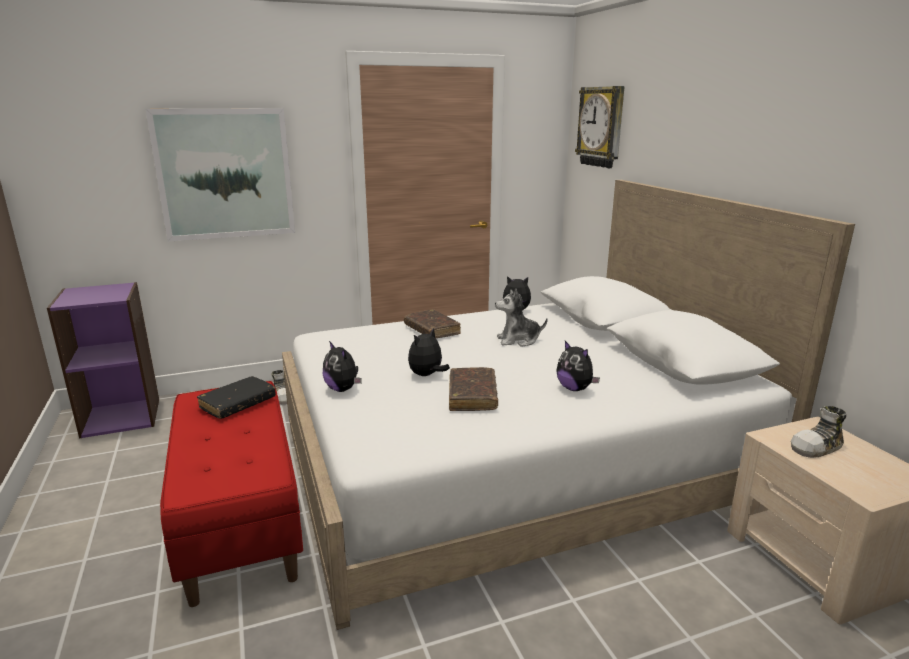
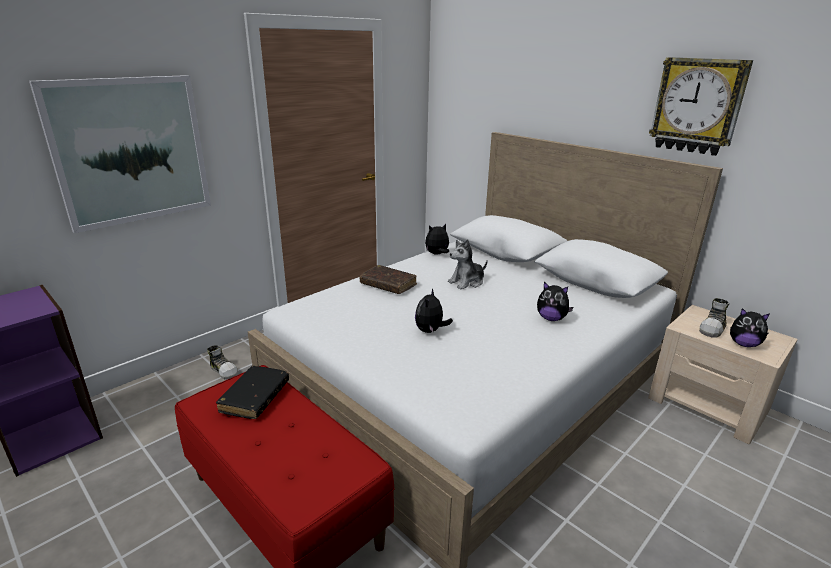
camera: 25 degrees left, 5 degrees up
plush toy [323,341,362,392] -> plush toy moved to [730,308,770,347]
brown book [449,367,498,411] -> none
wall clock [575,86,625,168] -> wall clock moved to [649,57,753,156]

